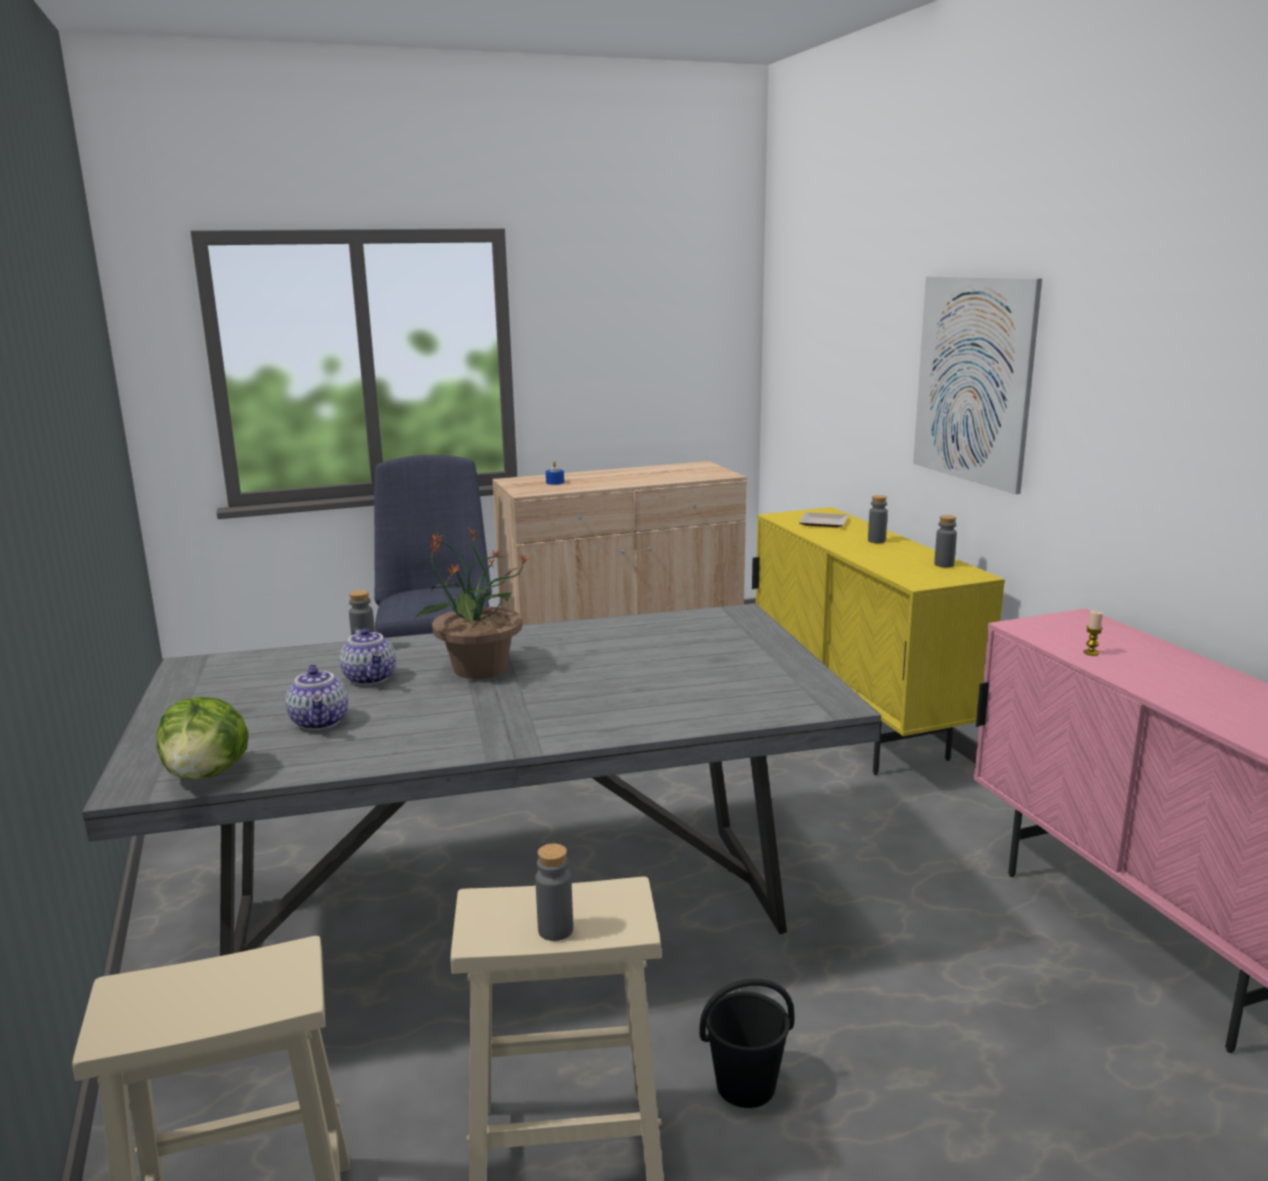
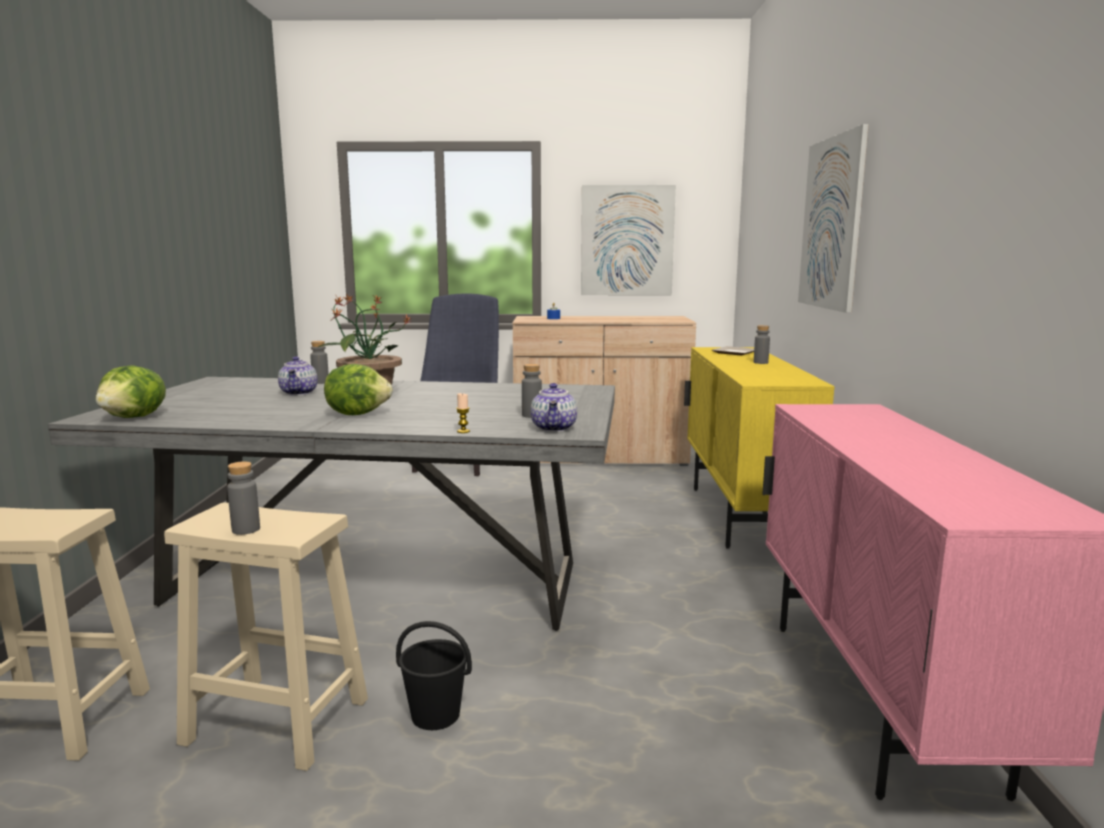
camera: 20 degrees right, 5 degrees down
teapot [286,664,348,730] -> teapot moved to [531,383,577,432]
grey bottle [934,515,957,567] -> grey bottle moved to [522,364,542,418]
candle [1083,611,1103,656] -> candle moved to [456,393,470,433]
none -> lettuce [324,364,393,415]
none -> picture [581,185,676,295]

